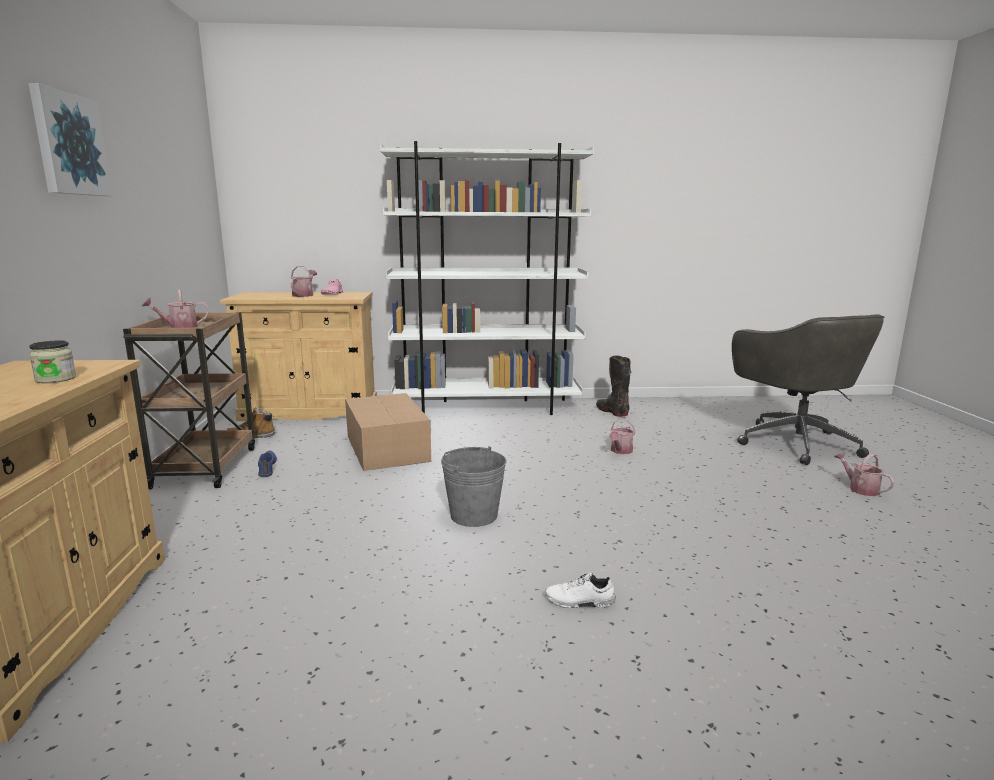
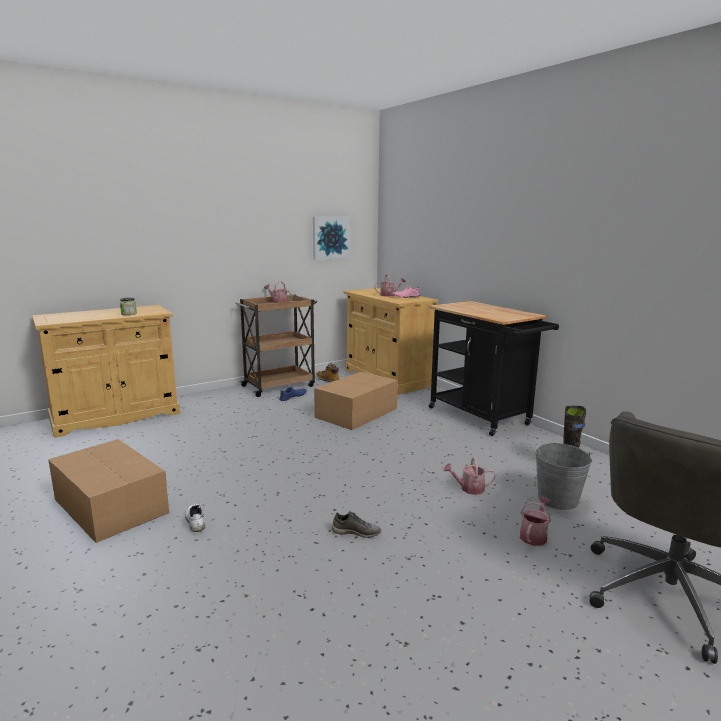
camera: 60 degrees right, 0 degrees up
picture [28,83,112,196] -> picture moved to [313,217,351,260]
white bookcase [380,141,594,415] -> black cart [429,301,559,436]
grey bucket [441,446,506,527] -> grey bucket moved to [536,443,592,510]
watering can [834,452,895,496] -> watering can moved to [520,497,551,546]
none -> cardboard box [48,439,169,543]
none -> grey shoe [332,511,381,538]

